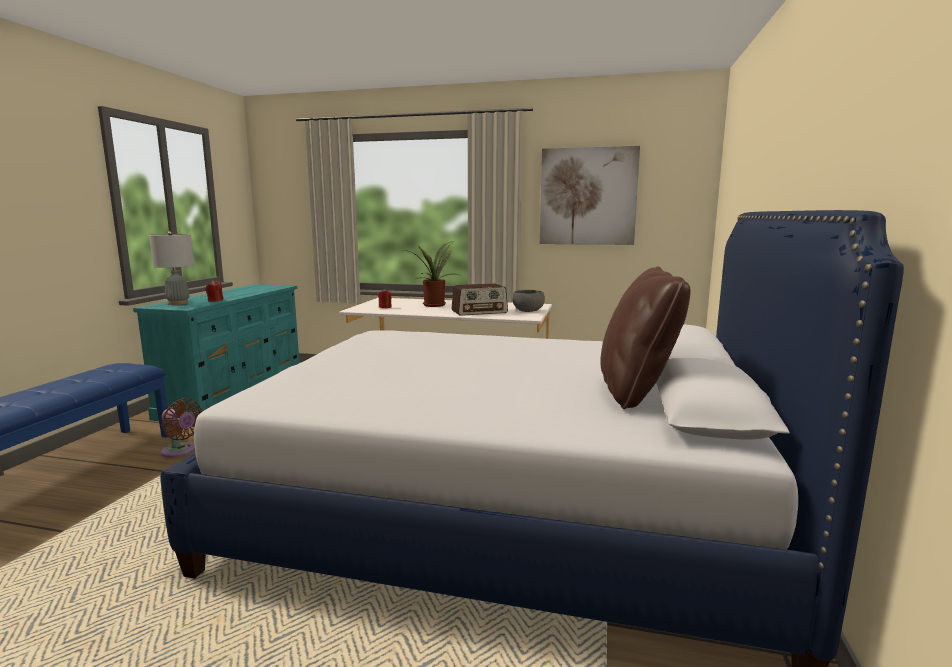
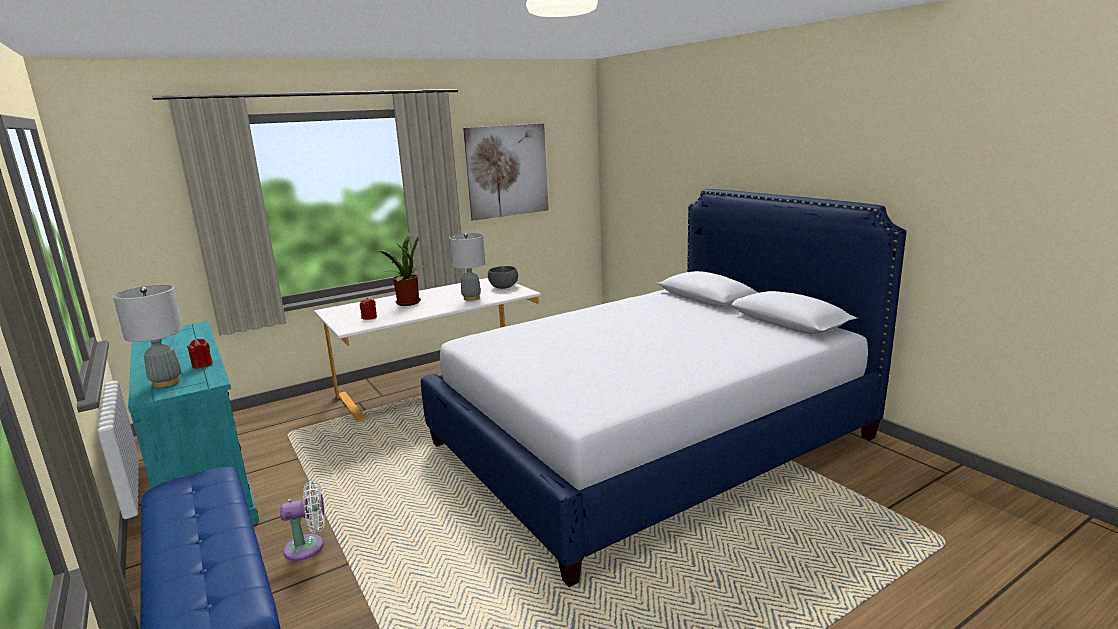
camera: 45 degrees left, 5 degrees up
brown fan [161,398,202,457] -> white fan [280,481,325,561]
radio [451,284,508,316] -> grey table lamp [449,233,485,301]
brown pillow [600,266,690,409] -> none

